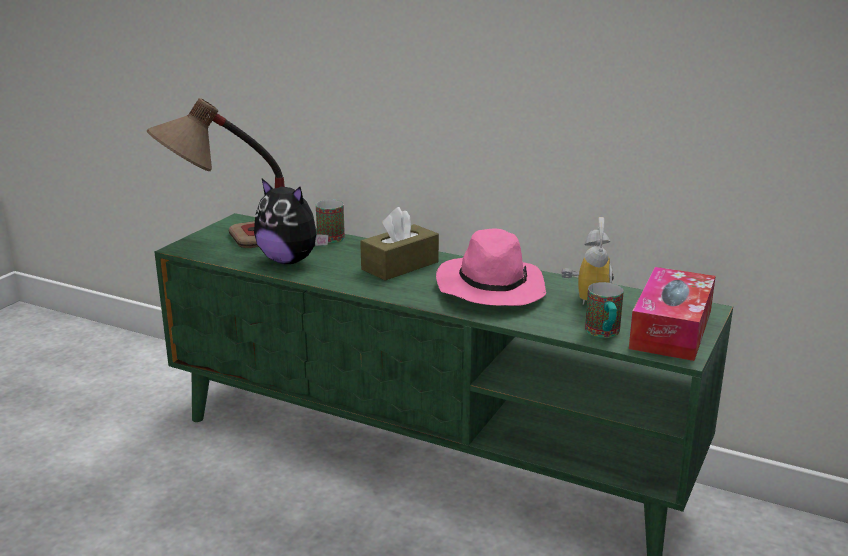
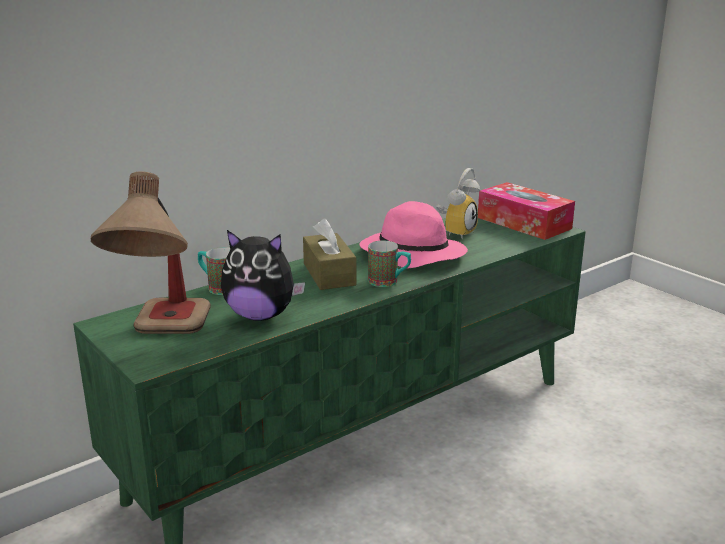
camera: 65 degrees left, 0 degrees up
plush toy [254,179,329,264] -> plush toy turned 45 degrees clockwise [221,230,305,321]
alarm clock [562,217,614,305] -> alarm clock turned 90 degrees clockwise [436,168,480,240]
mug [585,282,624,338] -> mug moved to [368,241,411,287]

